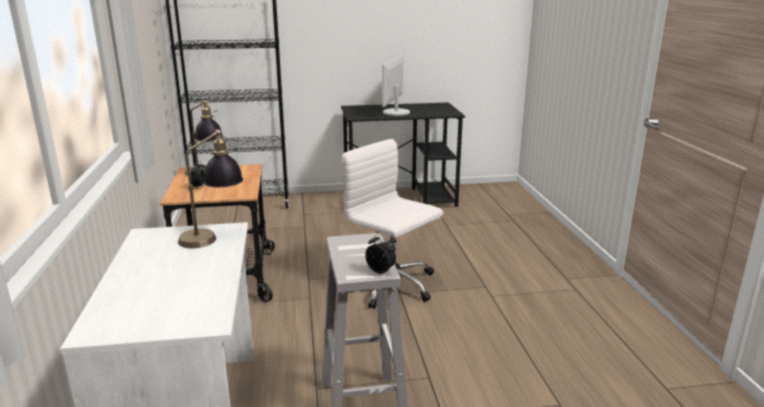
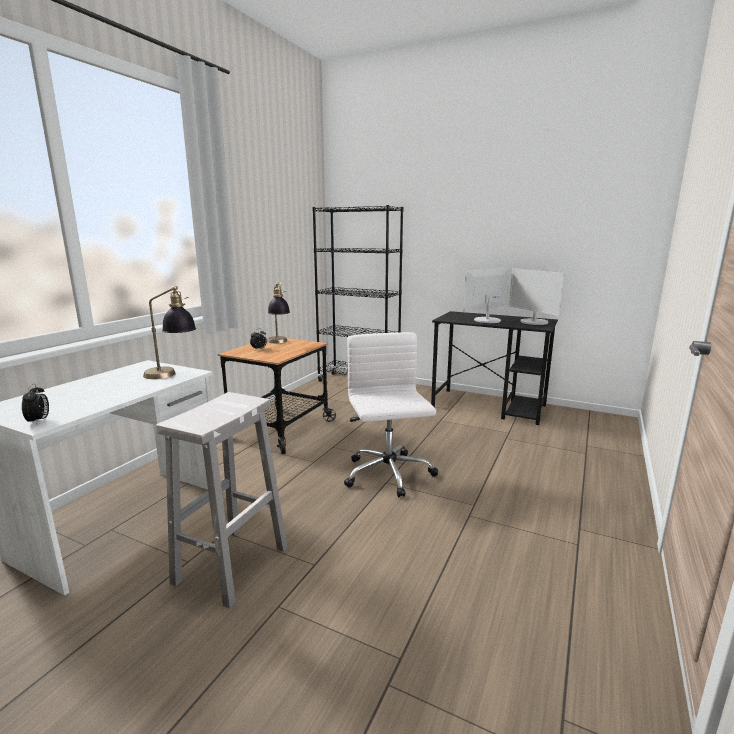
camera: 35 degrees right, 5 degrees down
alarm clock [365,233,396,274] -> alarm clock moved to [22,384,49,423]
none -> monitor [509,268,565,325]

